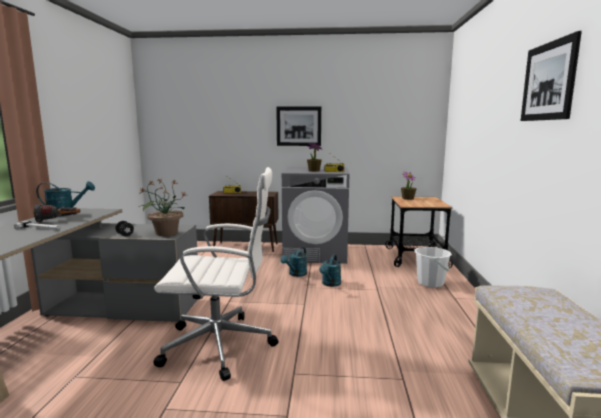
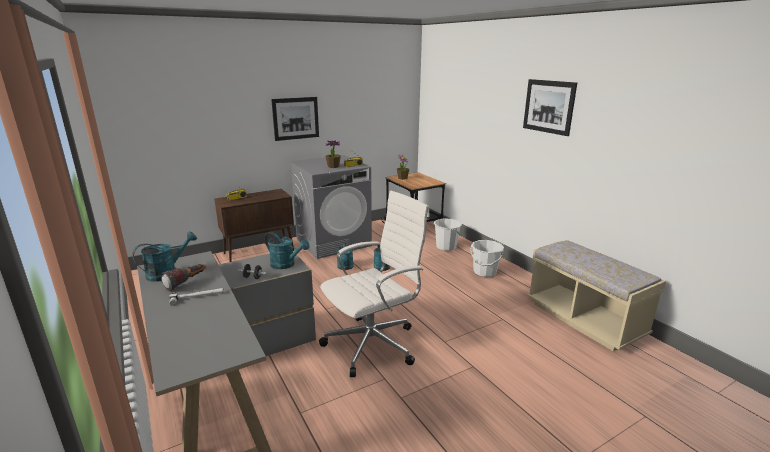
camera: 35 degrees left, 10 degrees up
potted plant [139,178,187,236] -> turquoise watering can [265,232,310,269]
none -> white bucket [470,240,504,277]

